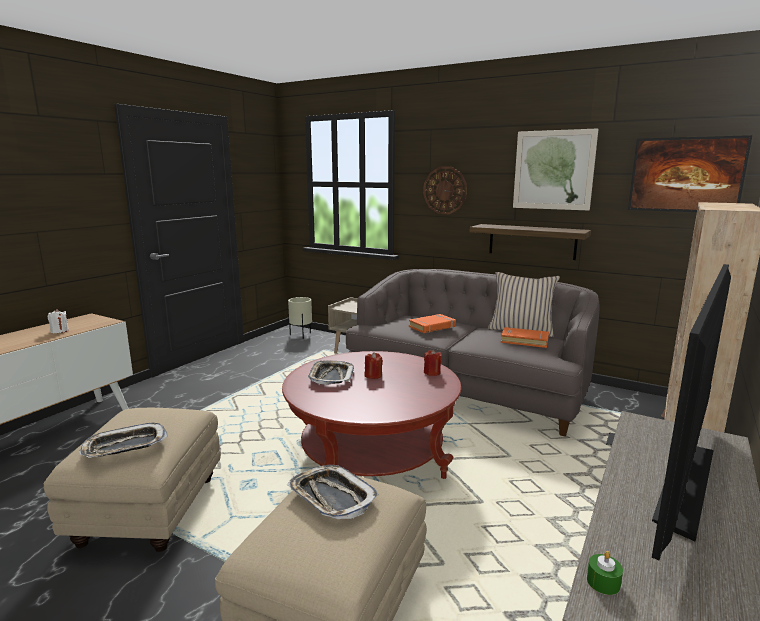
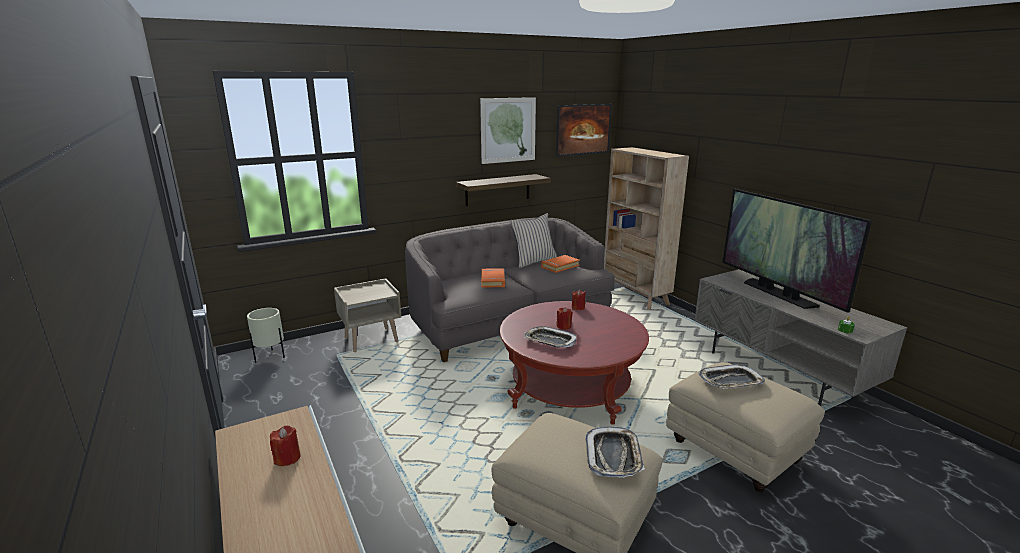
camera: 60 degrees left, 5 degrees up
white candle [48,309,69,333] -> red candle [270,425,301,466]
wall clock [424,167,467,214] -> none

